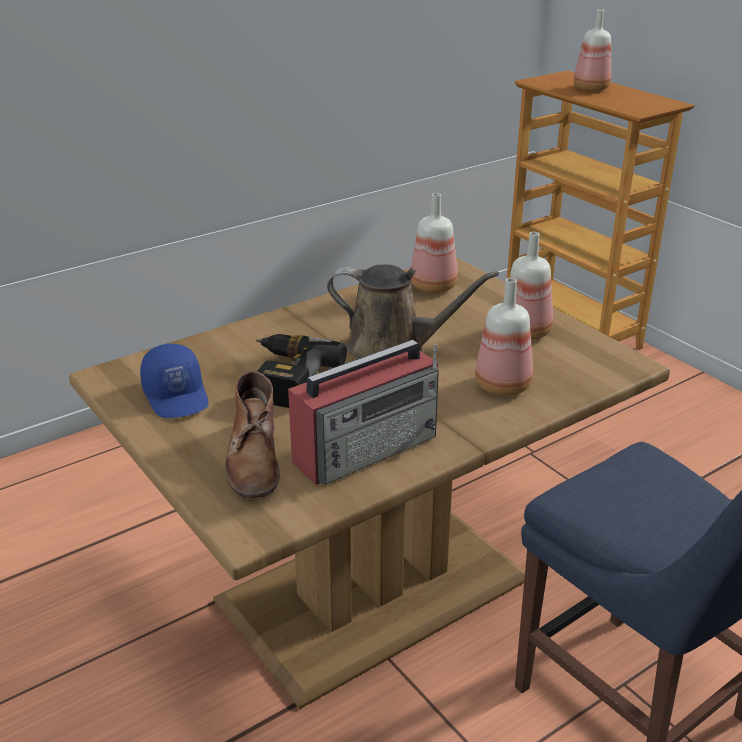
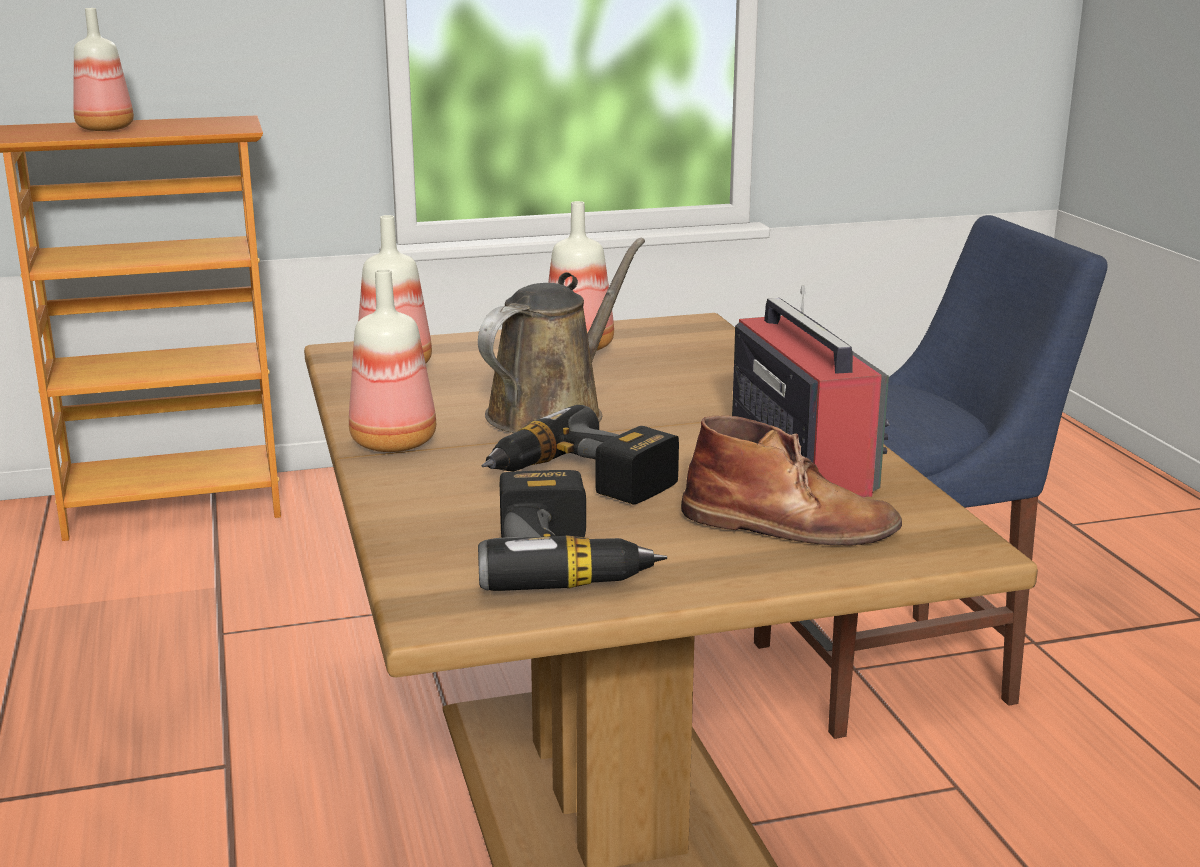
camera: 70 degrees left, 10 degrees down
blue cap [140,344,208,418] -> power drill [478,470,667,591]
bottle [475,278,533,396] -> bottle moved to [349,269,436,452]

